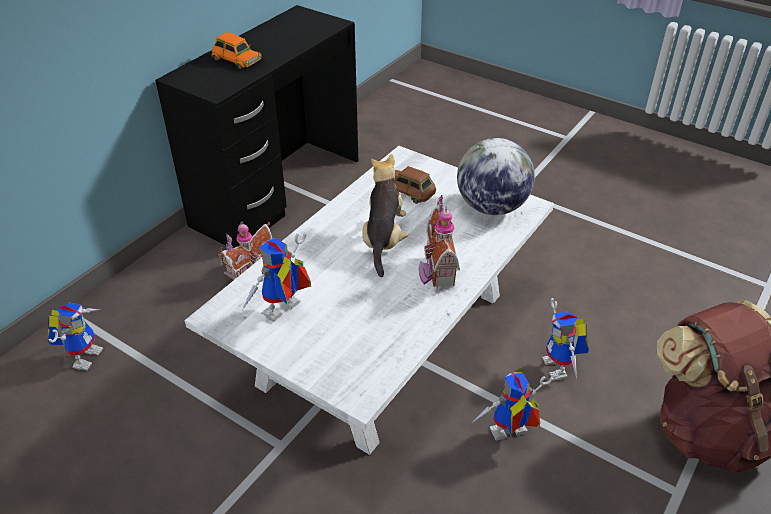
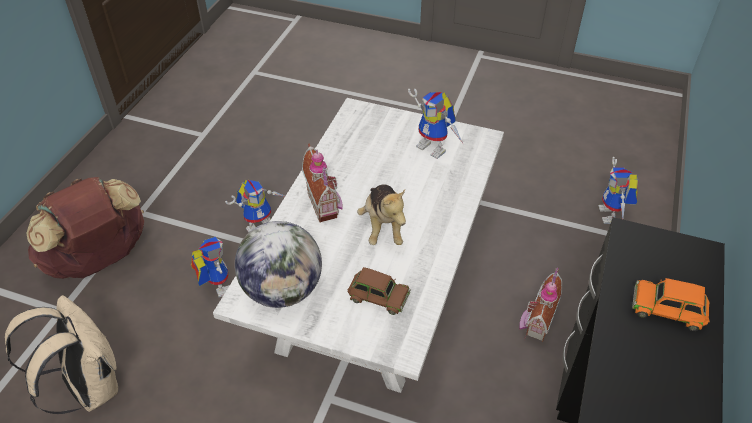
camera: 165 degrees right, 5 degrees up
toy robot [243,233,311,322] -> toy robot turned 105 degrees clockwise [408,89,463,159]
none -> beige backpack [5,295,118,414]

